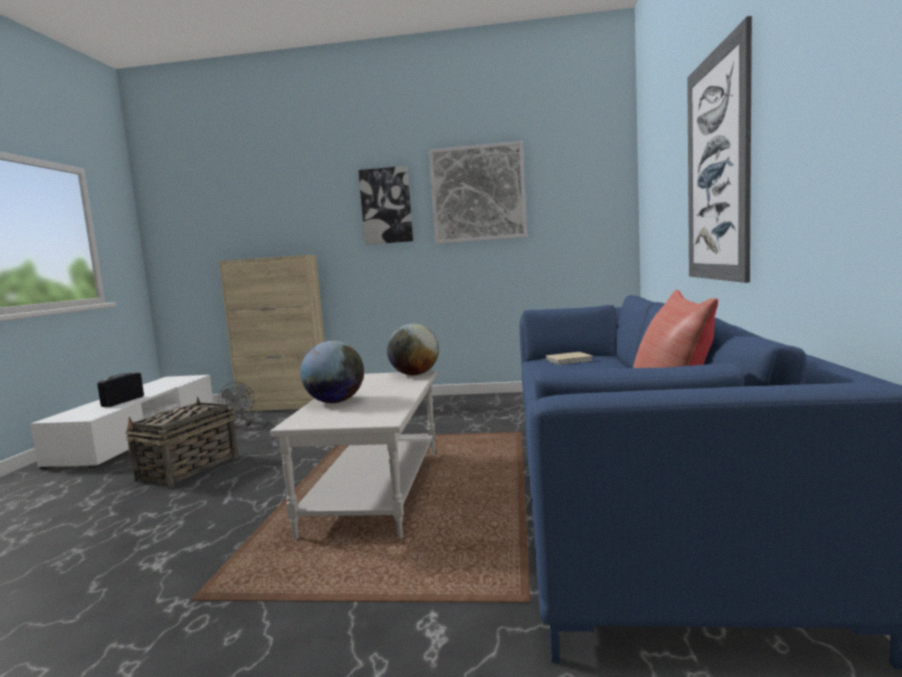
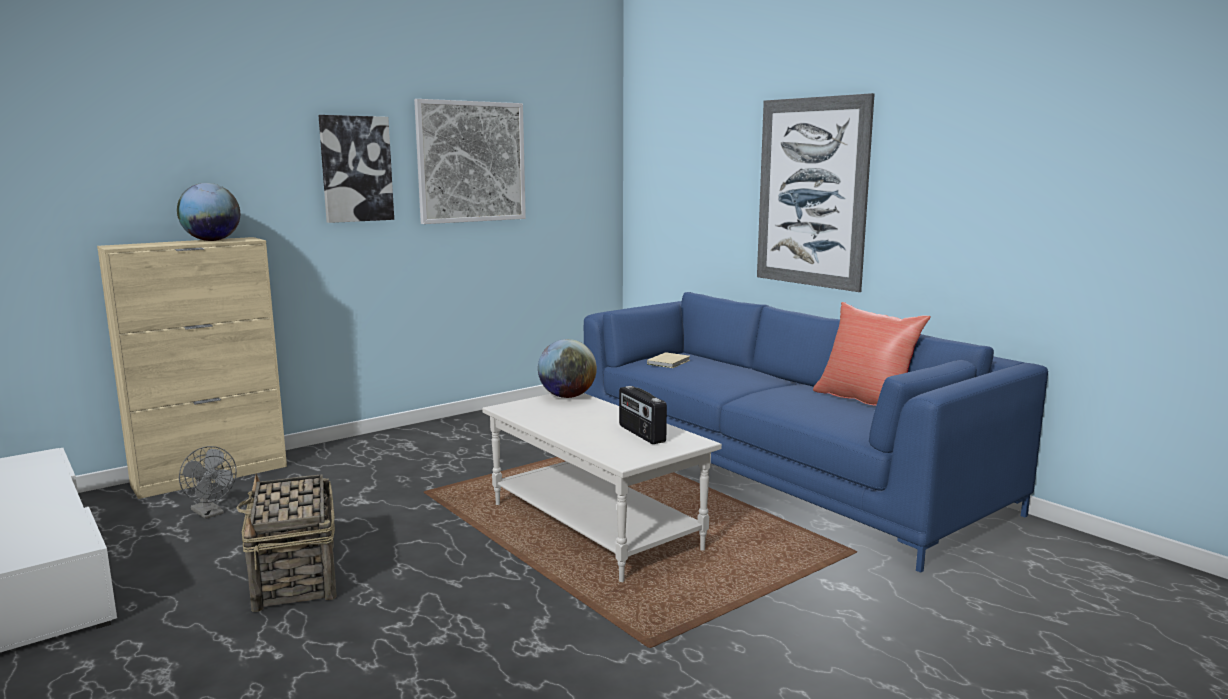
camera: 45 degrees left, 5 degrees up
radio [97,372,144,407] -> radio moved to [619,386,667,444]
globe [300,341,364,403] -> globe moved to [177,183,240,241]

